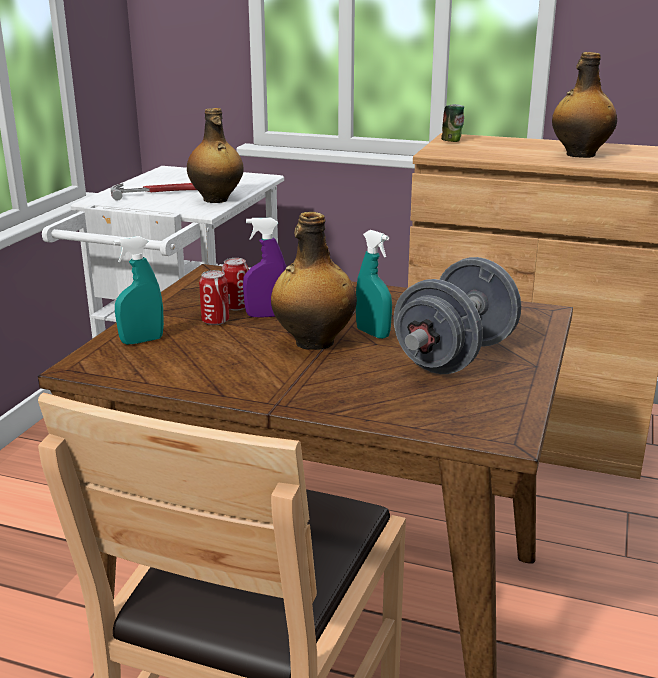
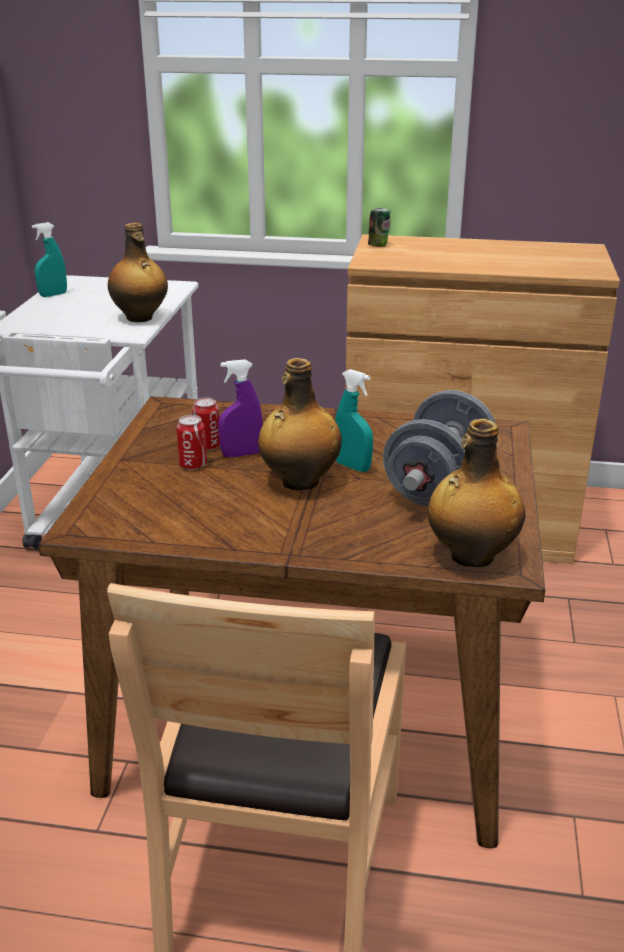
camera: 10 degrees left, 5 degrees up
hammer [111,183,197,201] -> none
turquoise spray bottle [113,236,164,345] -> turquoise spray bottle moved to [32,222,67,297]
bottle [552,52,617,158] -> bottle moved to [428,419,525,568]

